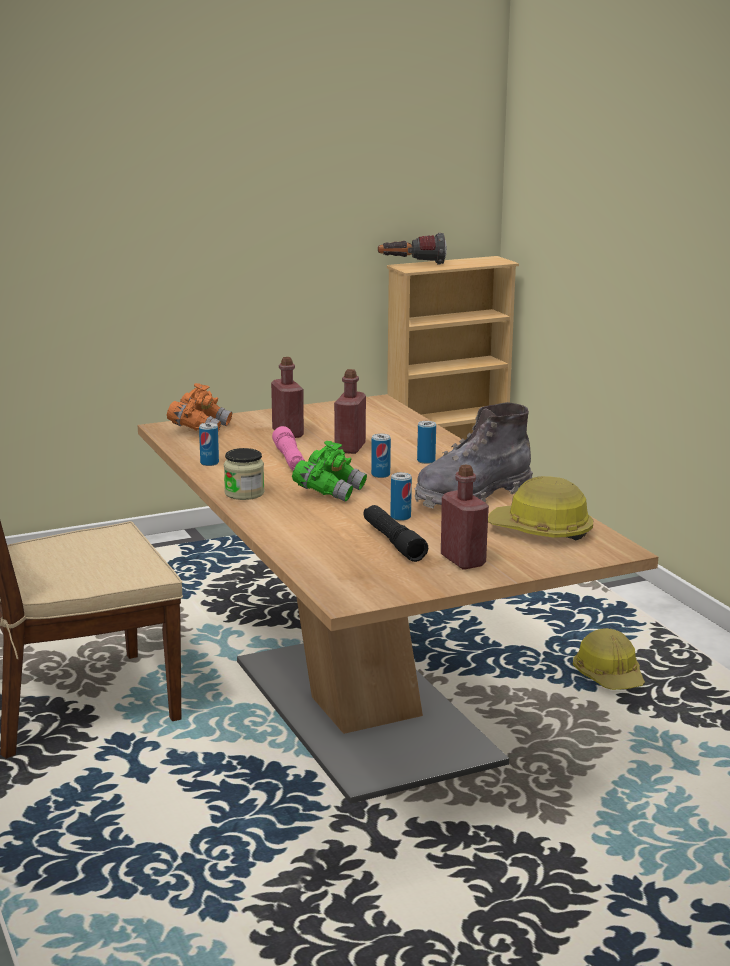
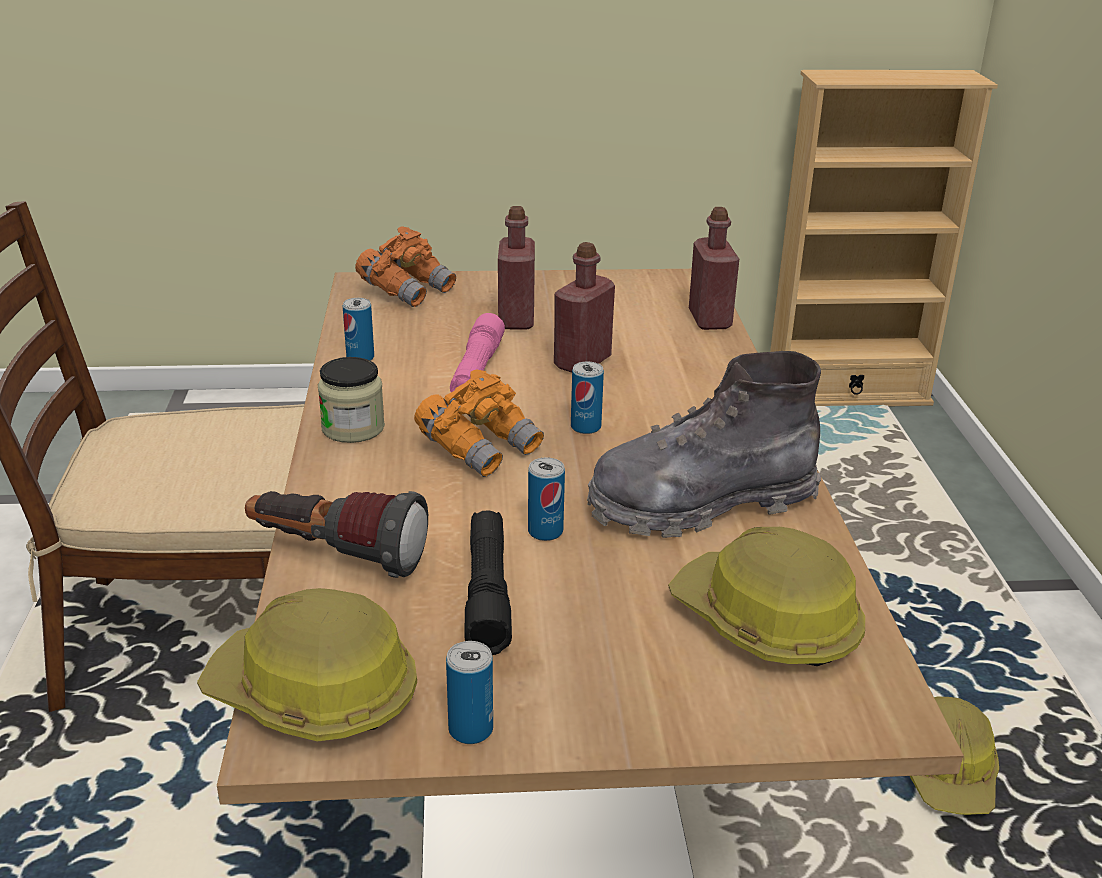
camera: 20 degrees right, 10 degrees up
green binoculars [292,441,367,502] -> orange binoculars [414,369,544,477]
flashlight [378,233,447,265] -> flashlight moved to [245,491,428,578]
can [417,421,436,464] -> can moved to [446,641,493,744]
red bottle [441,465,489,570] -> red bottle moved to [689,207,739,330]
none -> hard hat [197,588,417,741]

